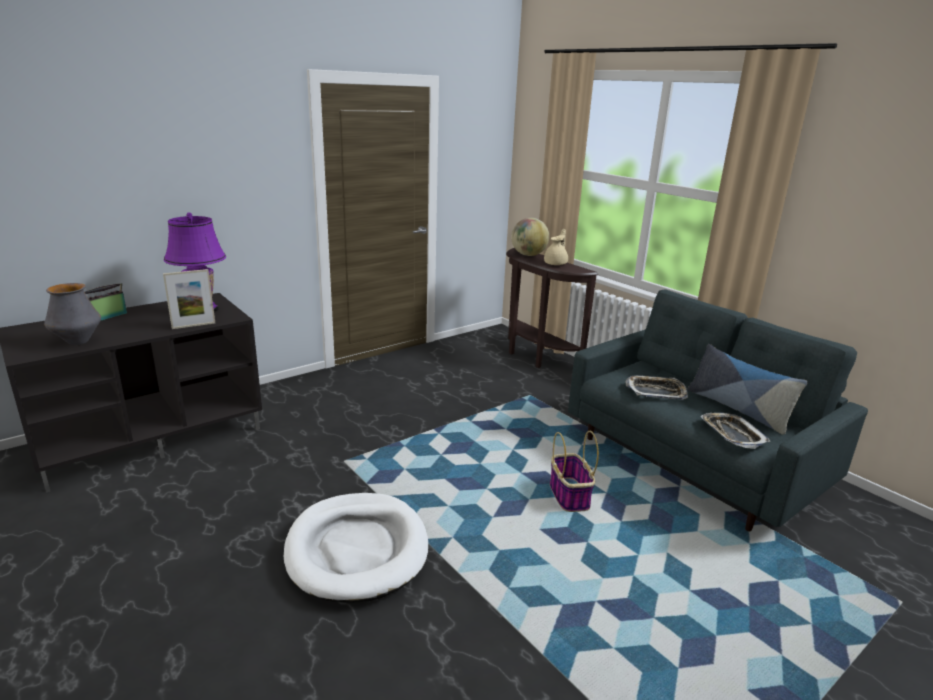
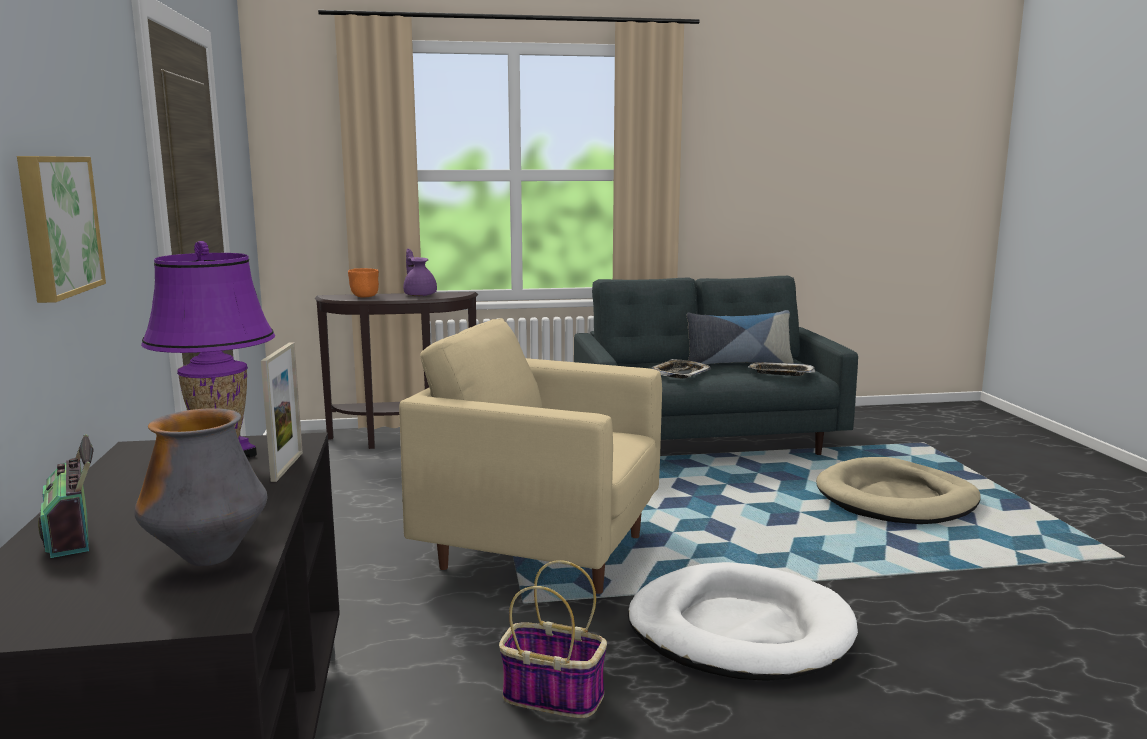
camera: 60 degrees left, 10 degrees down
globe [511,218,549,256] -> orange bowl [348,268,379,297]
beige teapot [544,229,568,265] -> purple teapot [403,248,437,296]
basket [550,431,599,512] -> basket moved to [499,560,607,718]
none -> picture [17,156,106,303]
none -> beige armchair [399,318,662,594]
none -> beige dog bed [816,457,981,524]

